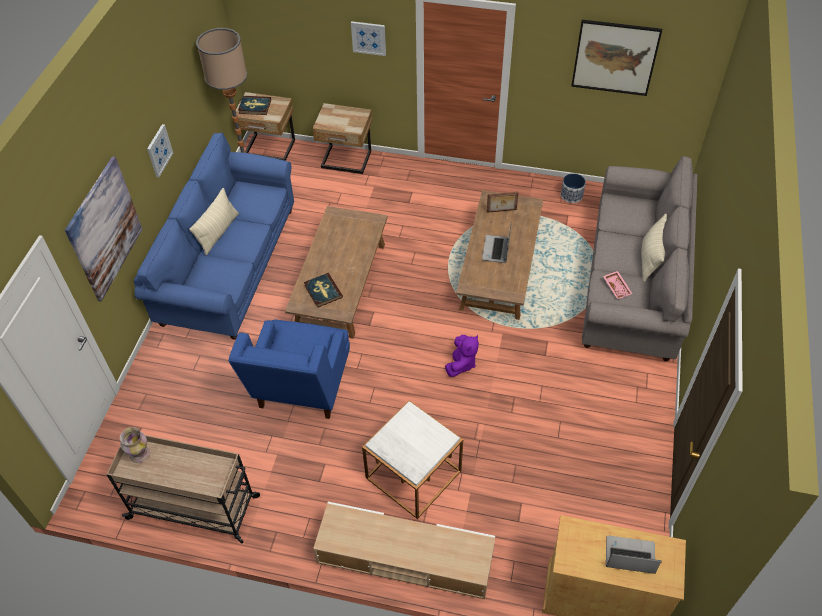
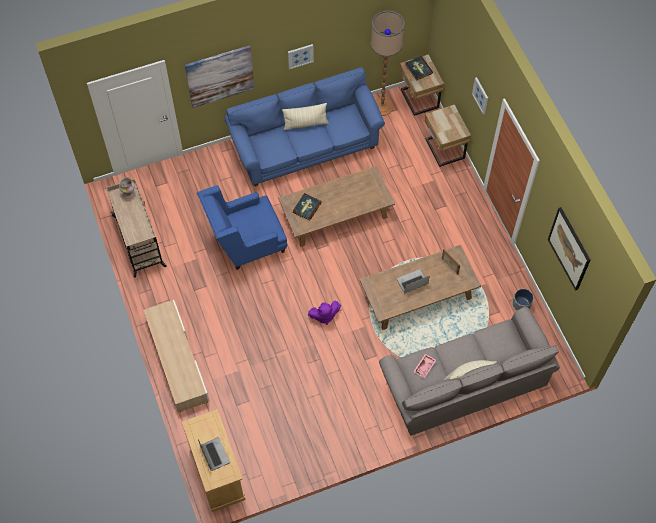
camera: 55 degrees right, 10 degrees up
white side table [362,400,463,519] -> none

